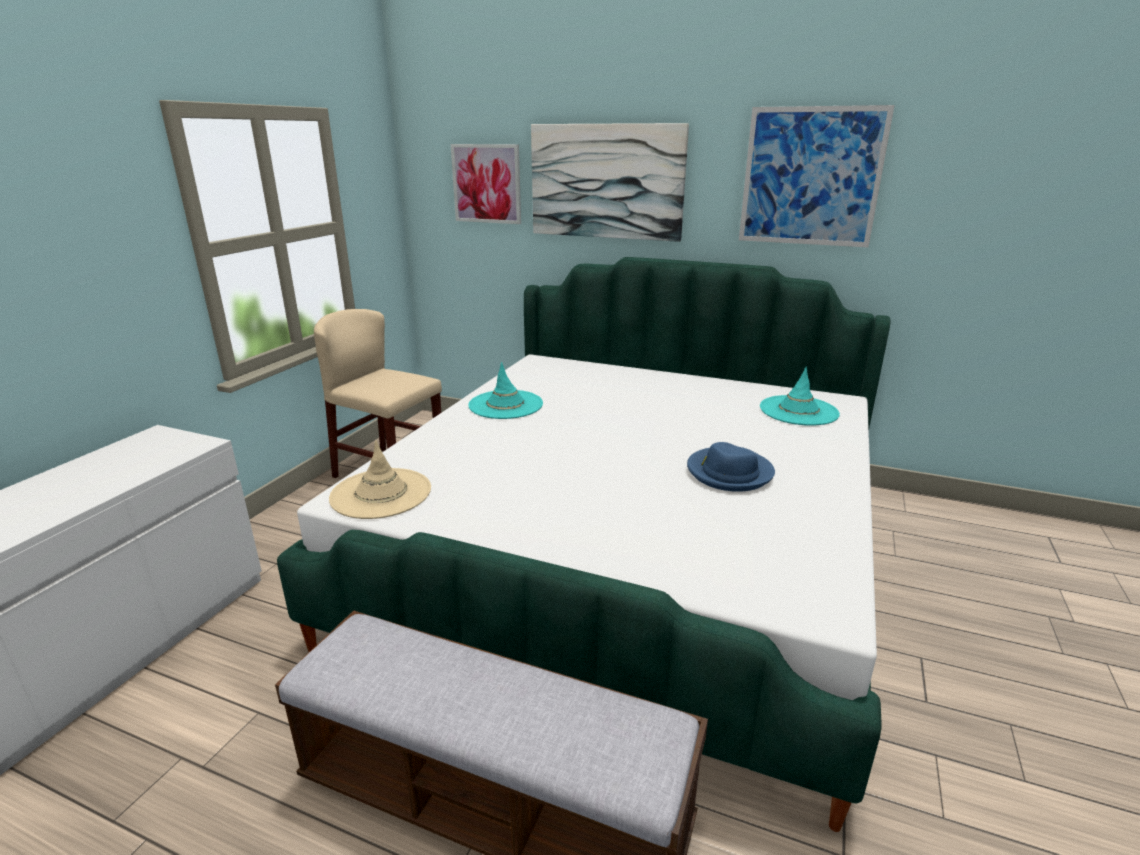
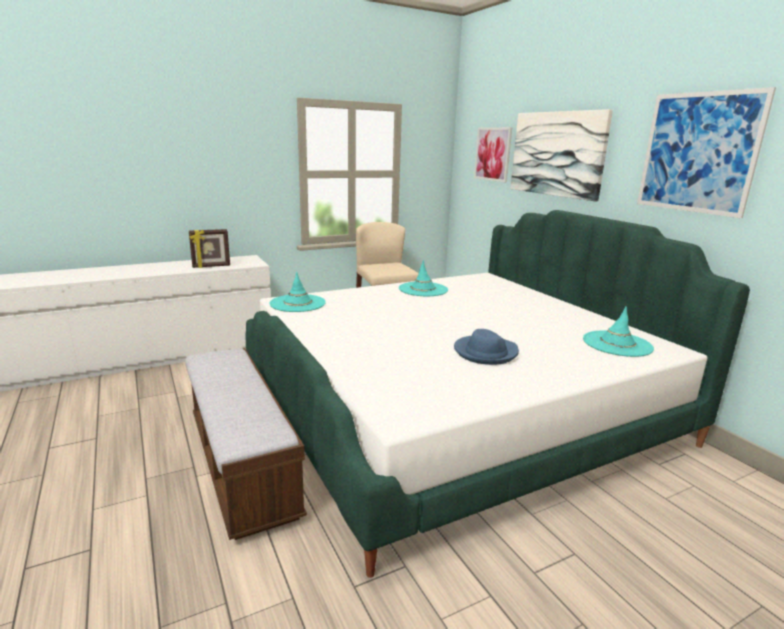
camera: 40 degrees right, 5 degrees down
beige hat [329,441,431,519] -> turquoise hat [269,272,326,312]
none -> picture frame [189,229,230,268]

